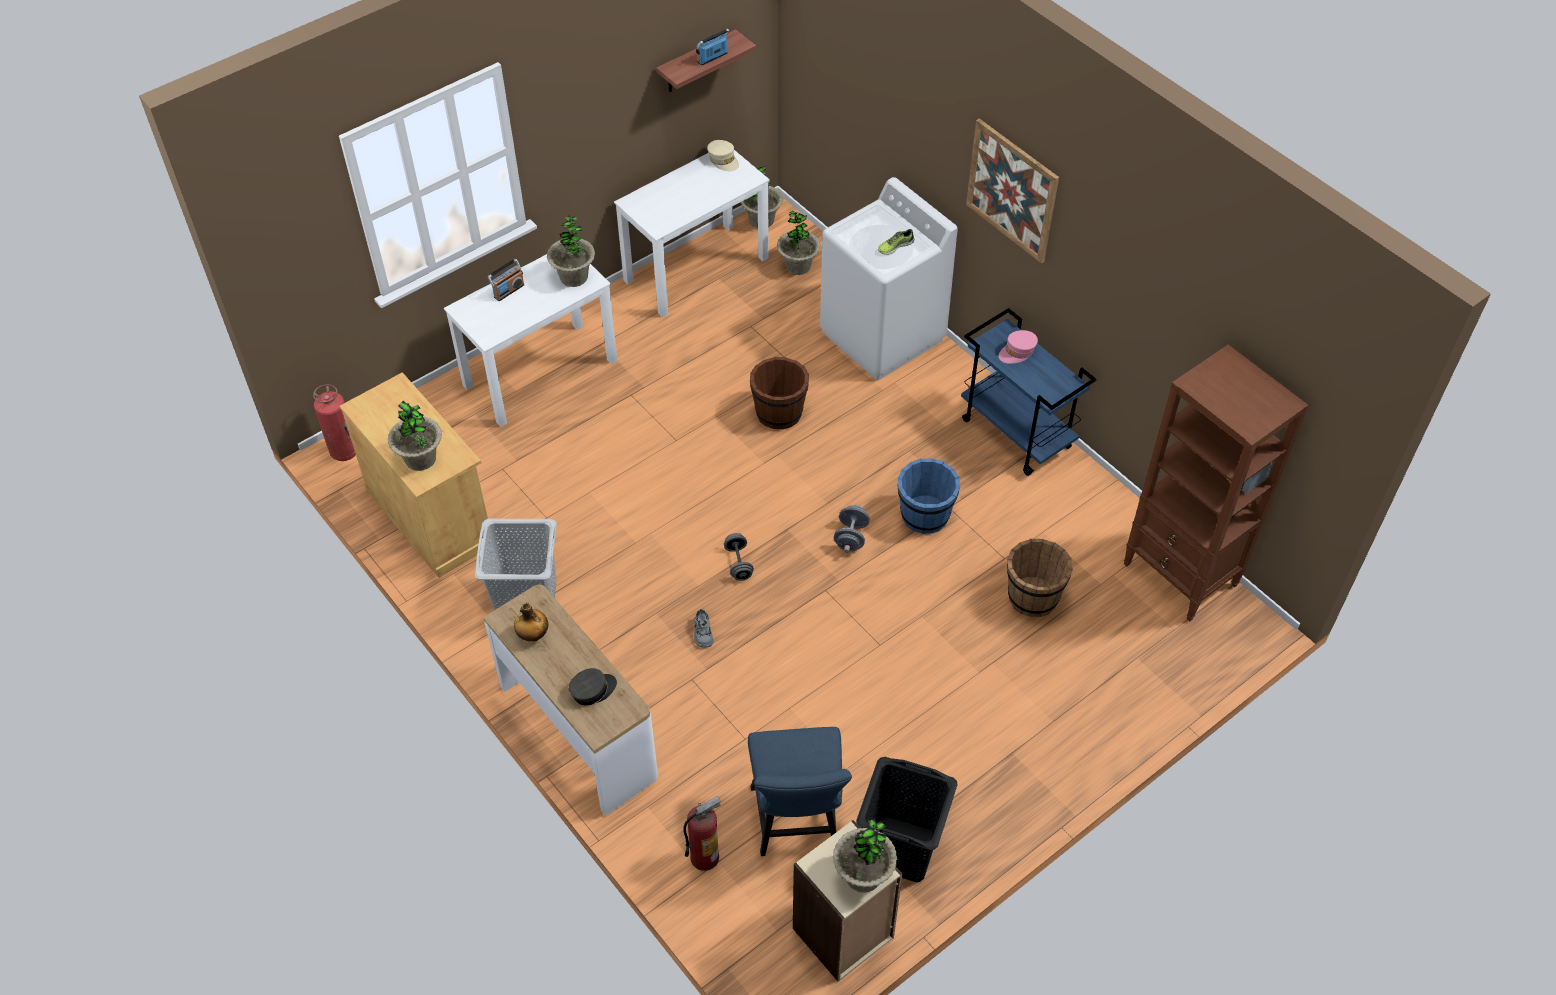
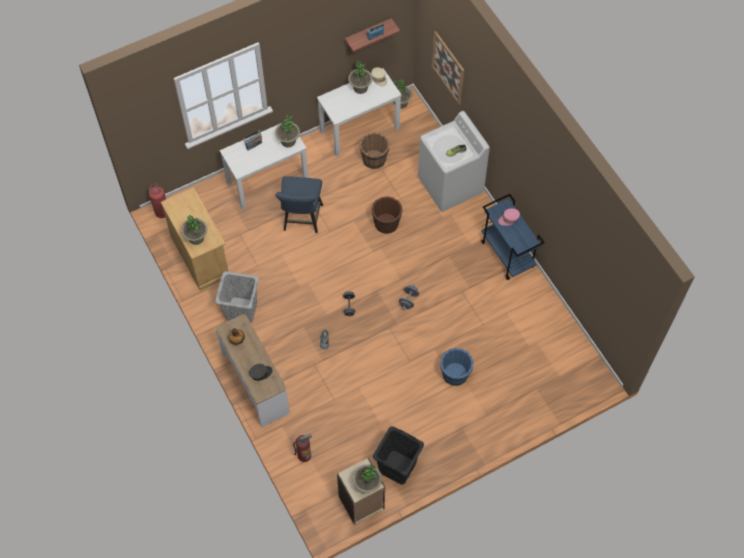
camera: 10 degrees right, 10 degrees up
blue chair [748,727,852,856] -> blue chair moved to [275,176,323,233]
potted plant [777,211,820,275] -> potted plant moved to [348,60,373,94]
blue bucket [898,459,960,534] -> blue bucket moved to [440,348,474,386]
picture [966,118,1059,264] -> picture moved to [432,31,465,105]
brown bucket [1007,539,1073,617] -> brown bucket moved to [359,132,390,169]
brown bookcase [1124,345,1308,621] -> none

